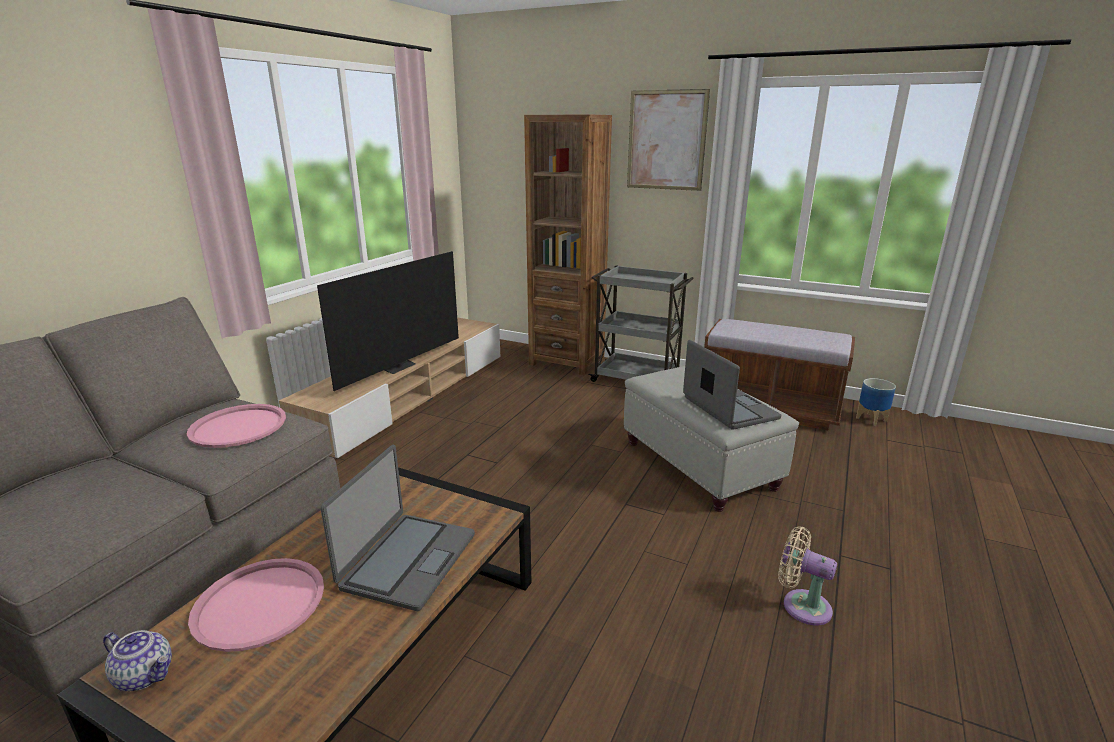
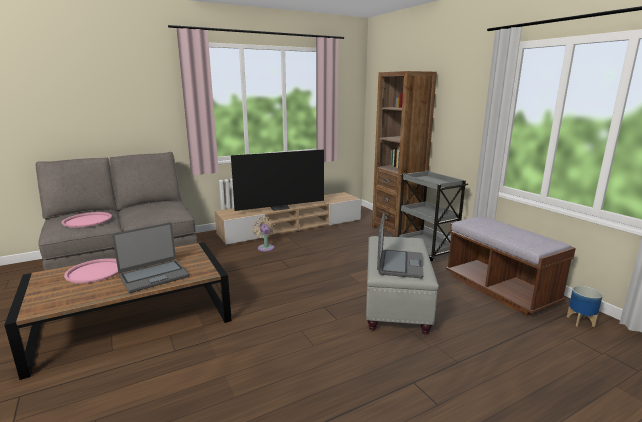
camera: 35 degrees right, 5 degrees down
teapot [103,630,172,691] -> none
pink tray [187,404,286,448] -> pink tray moved to [62,212,112,228]
picture [627,89,710,191] -> none
beige fan [778,526,837,625] -> beige fan moved to [252,217,275,252]

